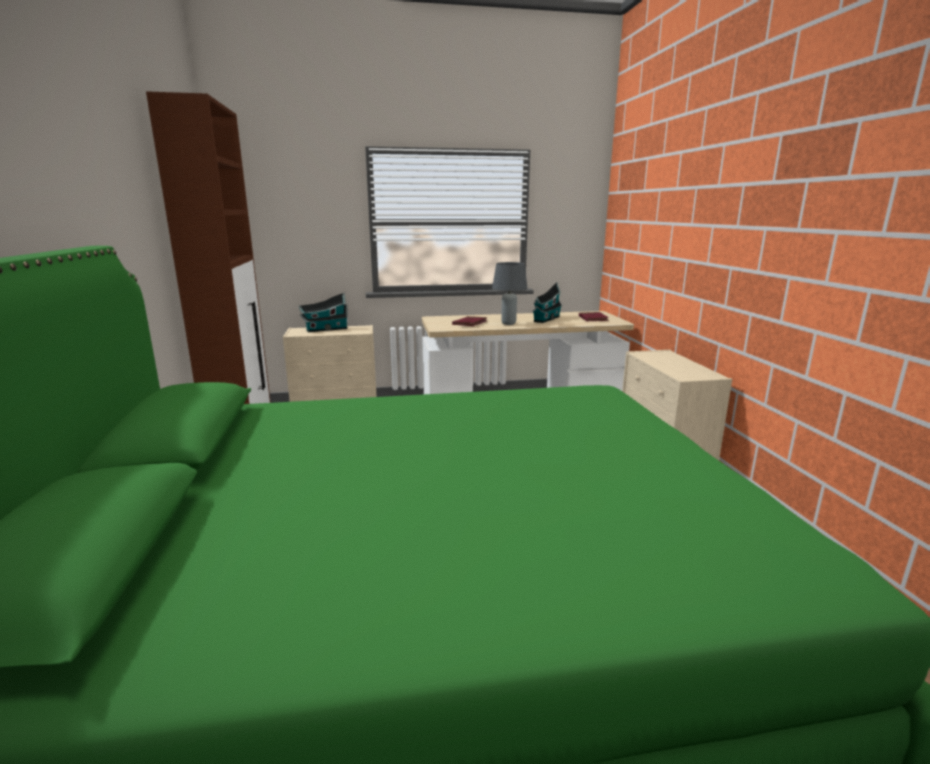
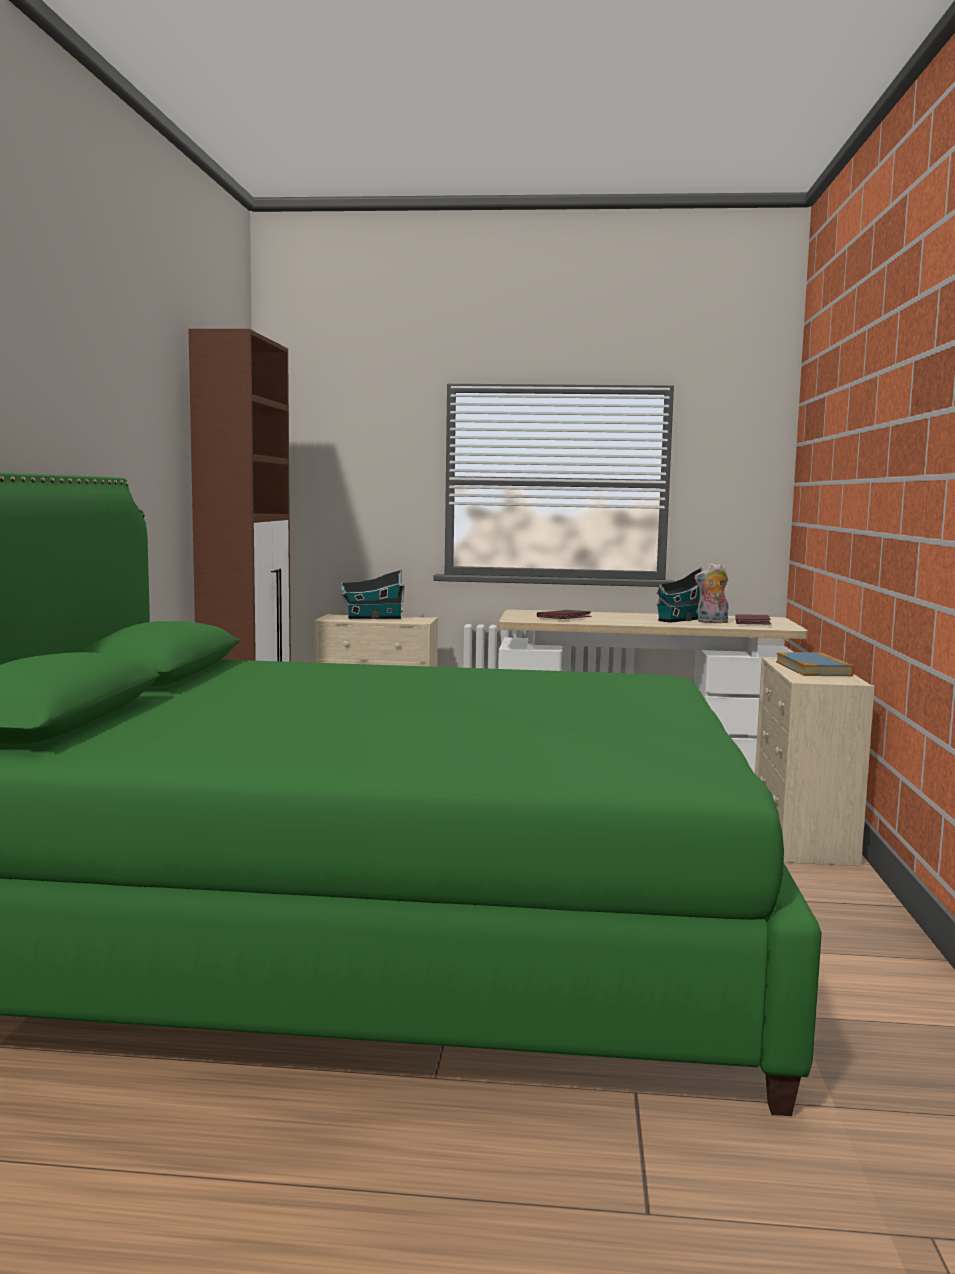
camera: 15 degrees right, 10 degrees down
grey table lamp [492,262,528,325] -> none
none -> plush toy [694,563,729,624]
none -> book [776,652,854,676]

